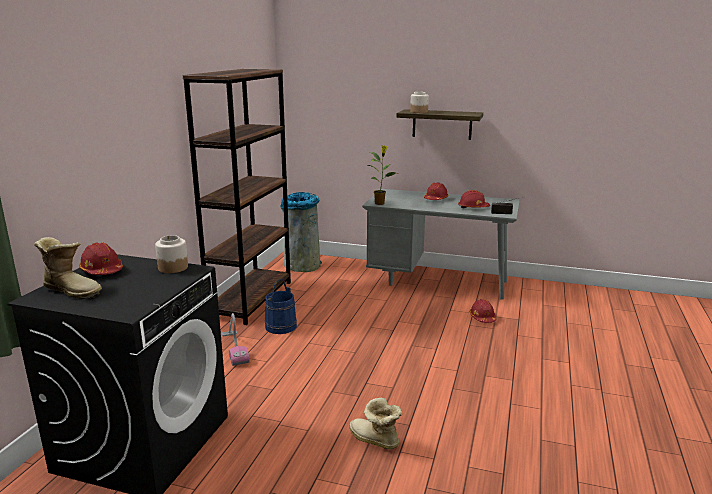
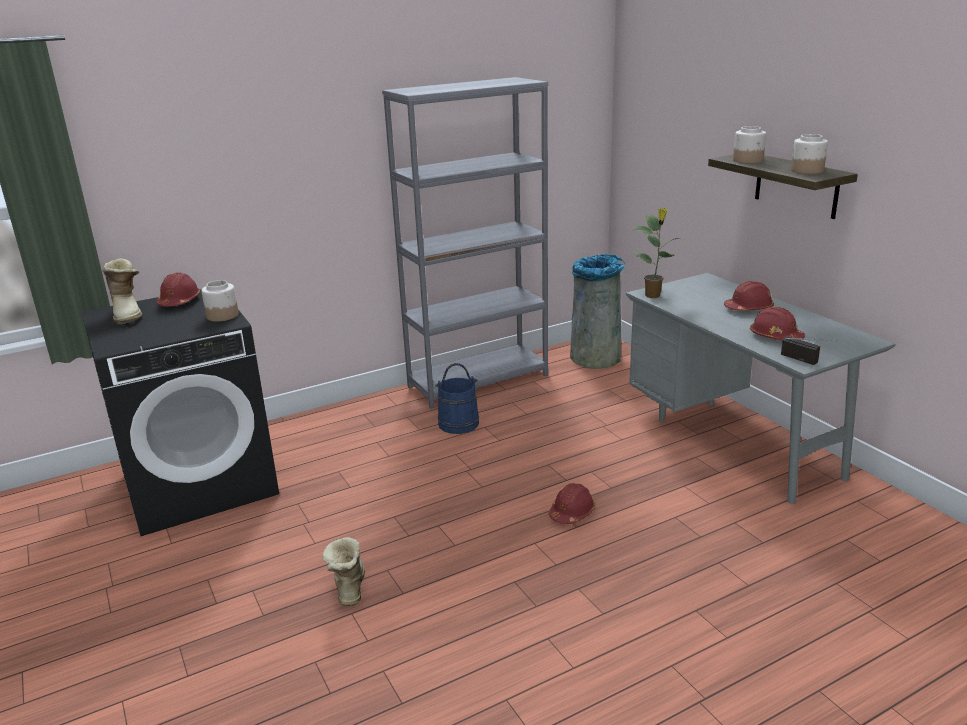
camera: 45 degrees right, 5 degrees up
brown bookcase [183,69,291,325] -> grey bookcase [382,77,548,409]
vacuum cleaner [222,313,250,366] -> none
red hard hat [470,299,496,323] -> red hard hat moved to [549,483,595,524]
none -> jar [791,134,828,174]

